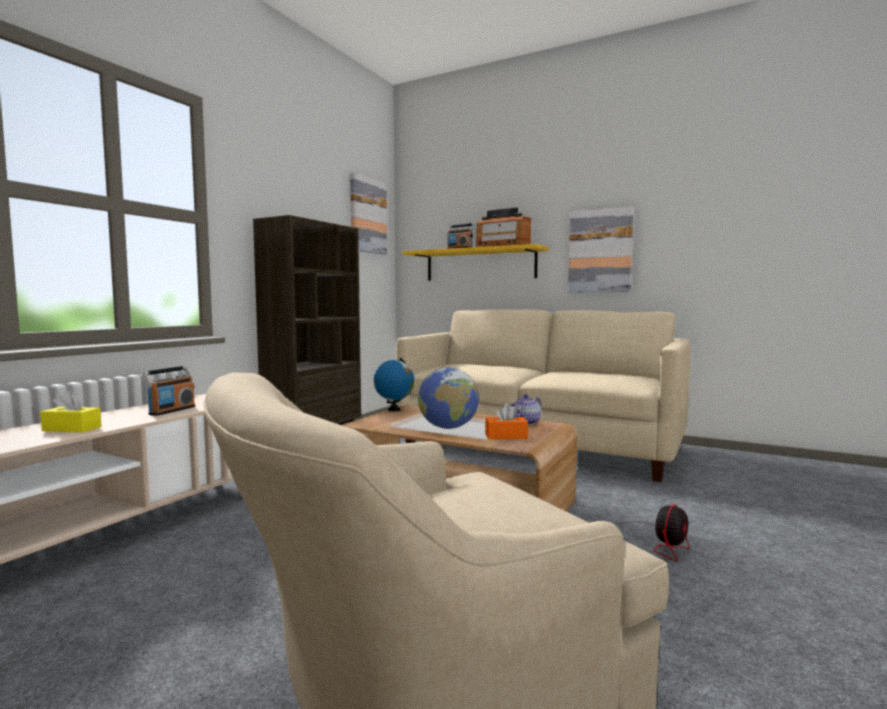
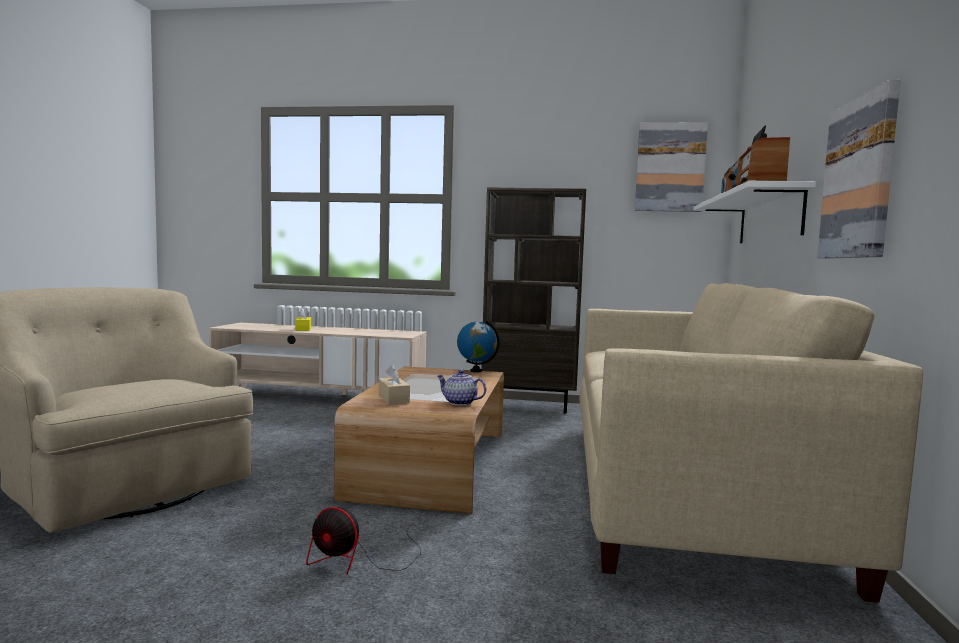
camera: 70 degrees right, 0 degrees up
radio [142,366,195,416] -> none
yellow shelf [402,244,549,281] -> white shelf [693,181,816,243]
globe [418,368,479,429] -> none
orange tissue box [485,403,528,440] -> beige tissue box [379,365,410,405]

